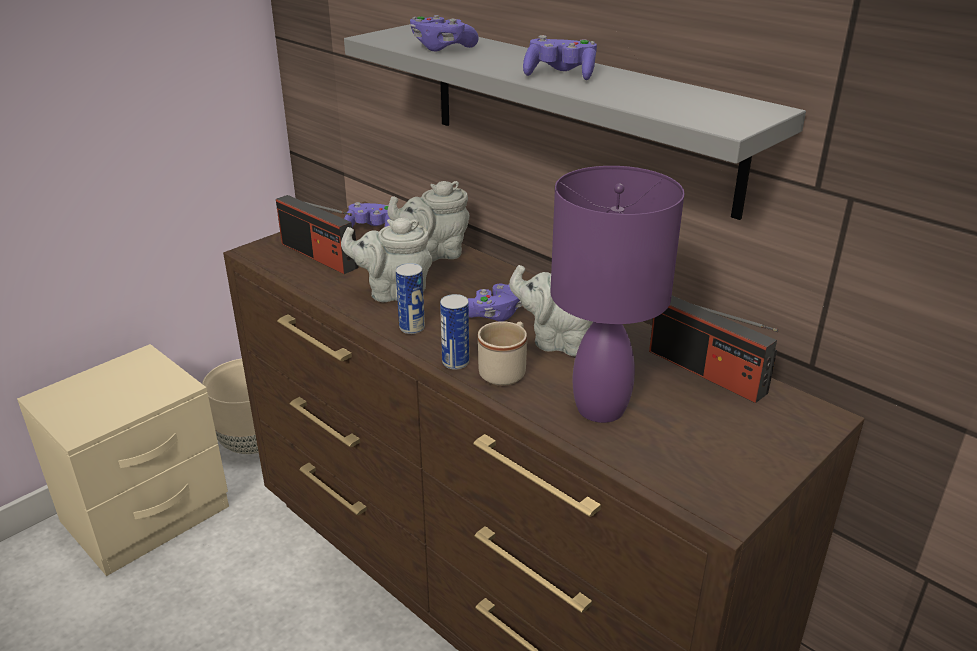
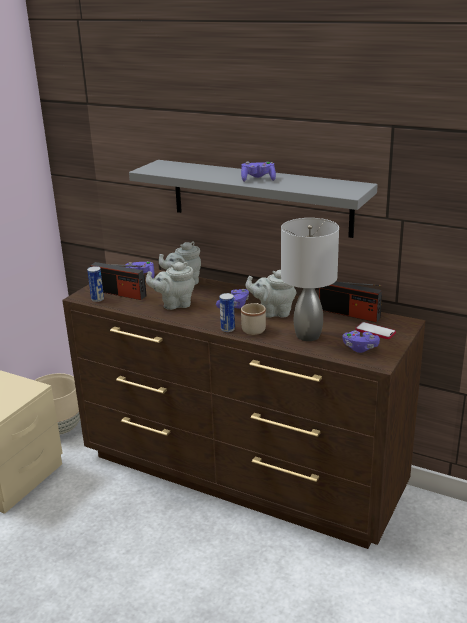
camera: 15 degrees left, 5 degrees down
can [396,263,425,334] -> can moved to [87,266,104,302]
purple game controller [410,15,479,52] -> purple game controller moved to [342,331,380,353]
purple table lamp [551,166,685,423] -> grey table lamp [281,218,339,341]
none -> phone [355,322,396,339]

